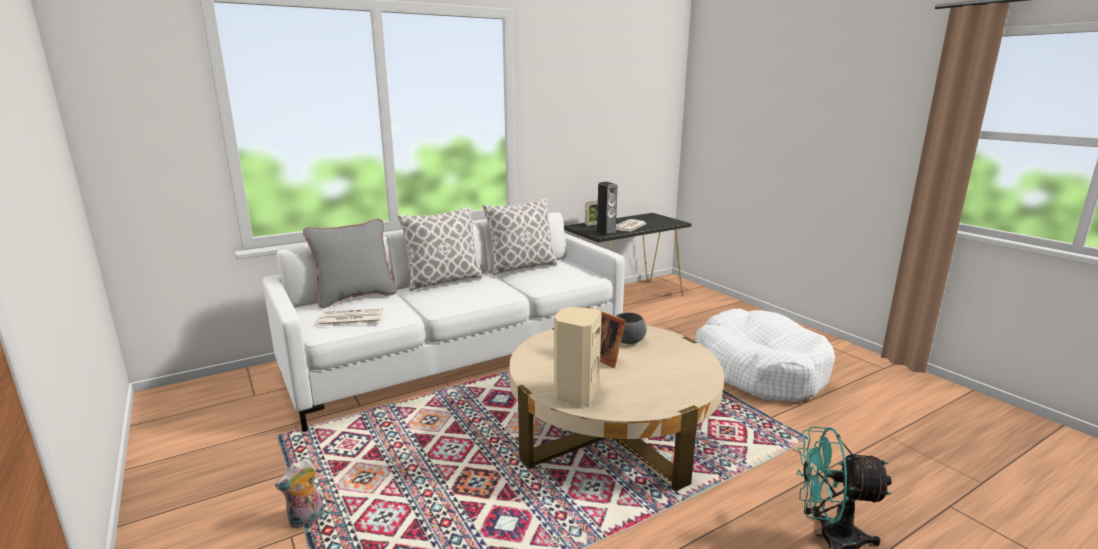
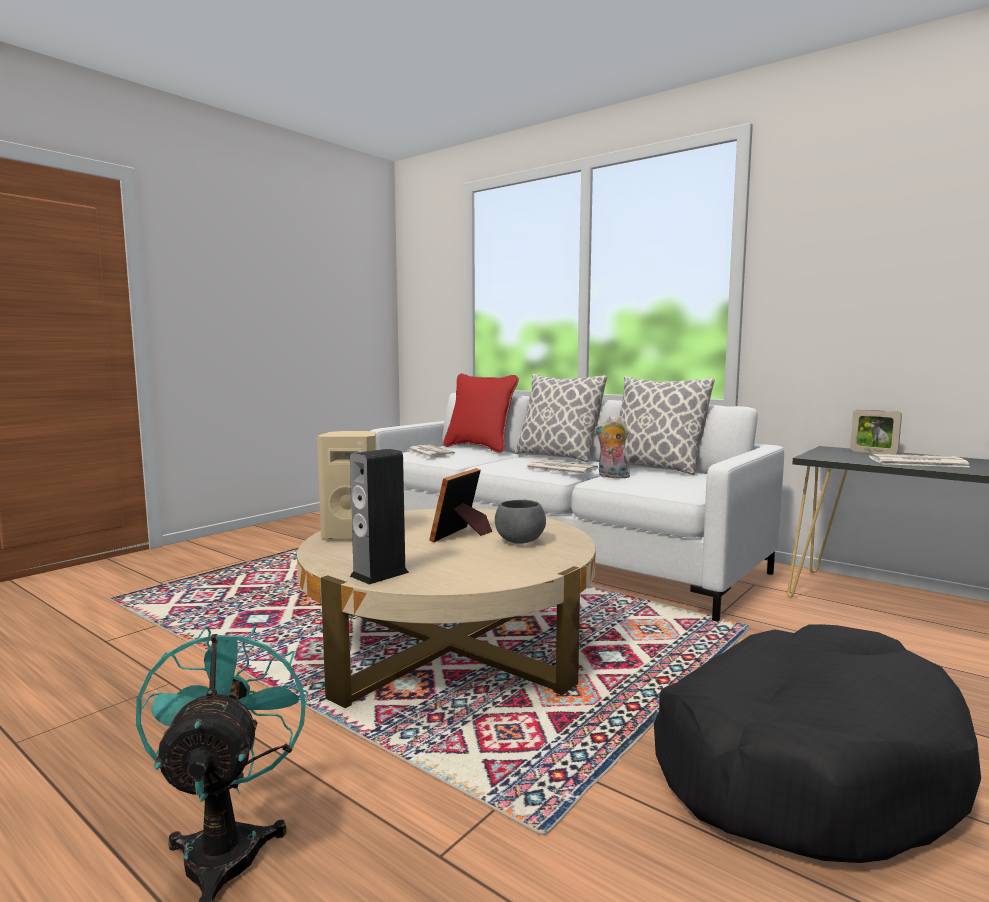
camera: 70 degrees right, 10 degrees down
plush toy [275,458,325,528] -> plush toy moved to [595,416,630,478]
grey pillow [303,219,397,309] -> red pillow [443,373,519,453]
speaker [596,182,617,236] -> speaker moved to [350,449,409,584]
white dog bed [695,309,835,402] -> black dog bed [654,624,981,863]
none -> newspaper [526,460,598,475]

